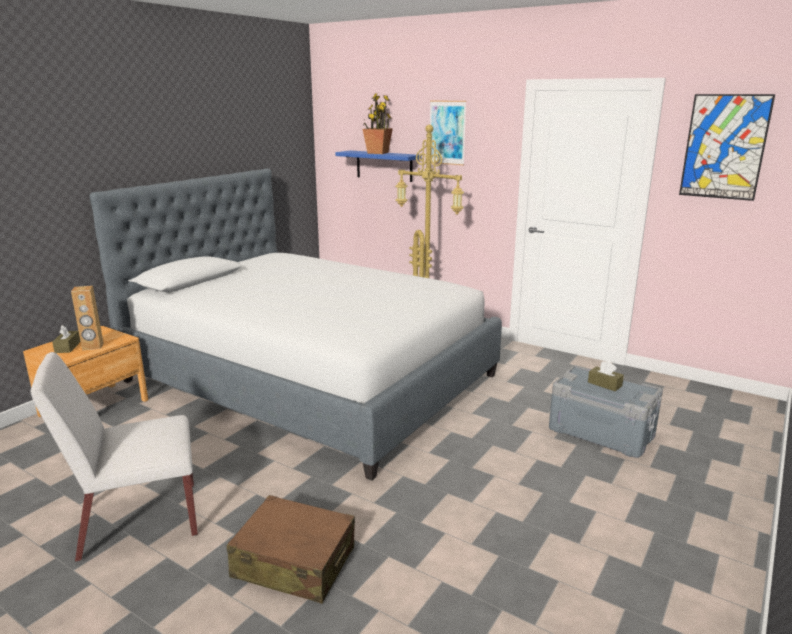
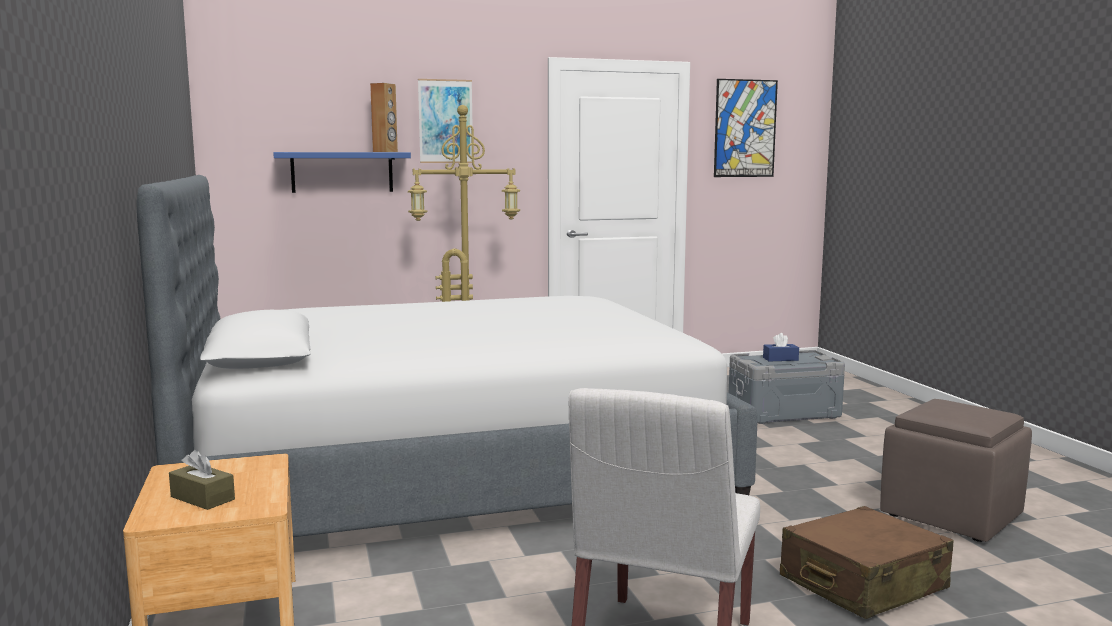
camera: 50 degrees left, 10 degrees down
brown speaker [71,286,104,350] -> brown speaker moved to [370,83,398,152]
potted plant [363,93,393,154] -> none
brown tissue box [588,361,624,391] -> blue tissue box [763,333,799,361]
none -> brown ottoman [880,399,1032,542]

